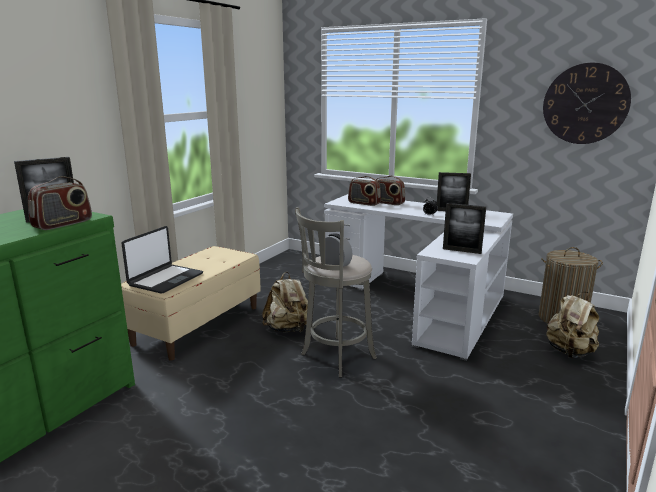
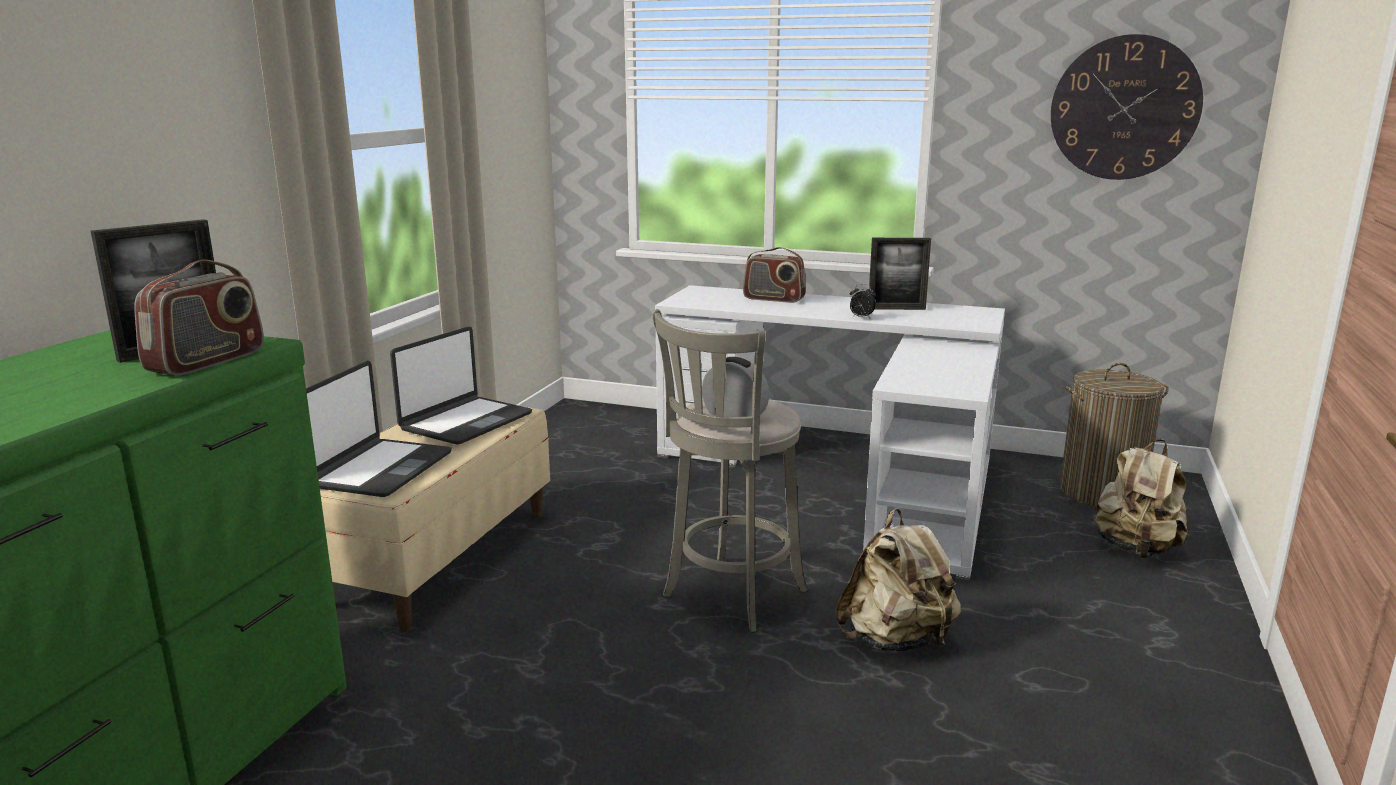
camera: 10 degrees left, 0 degrees up
beige backpack [262,272,308,333] -> beige backpack moved to [835,508,961,652]
radio [348,176,381,206] -> none
picture frame [443,203,486,254] -> none
none -> laptop [390,326,532,445]

